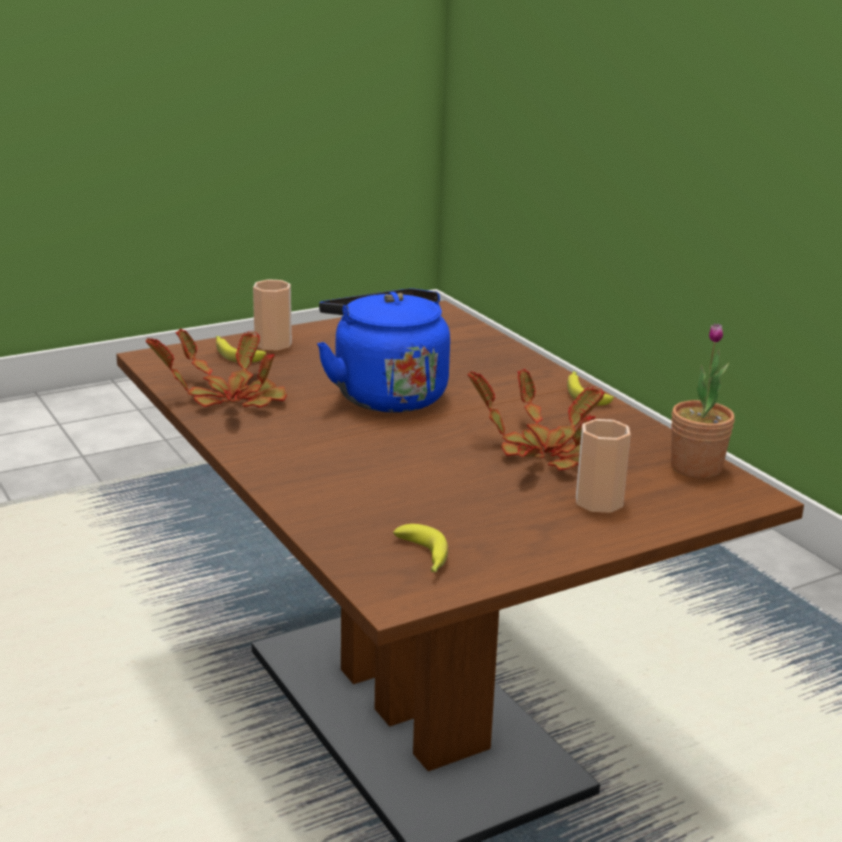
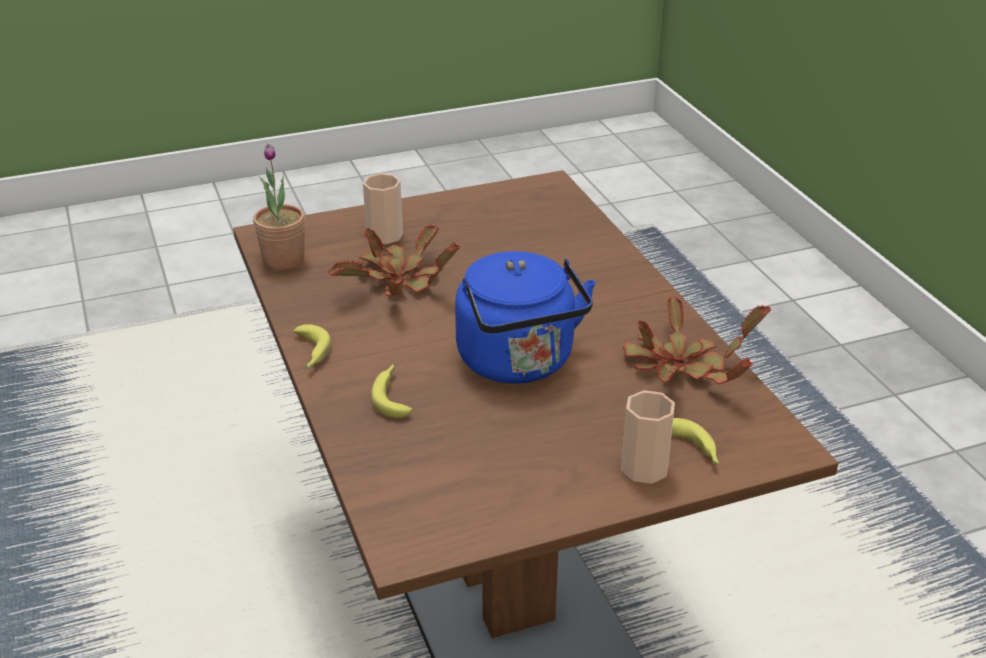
camera: 170 degrees left, 10 degrees up
banana [393,524,448,572] -> banana moved to [371,364,412,418]

